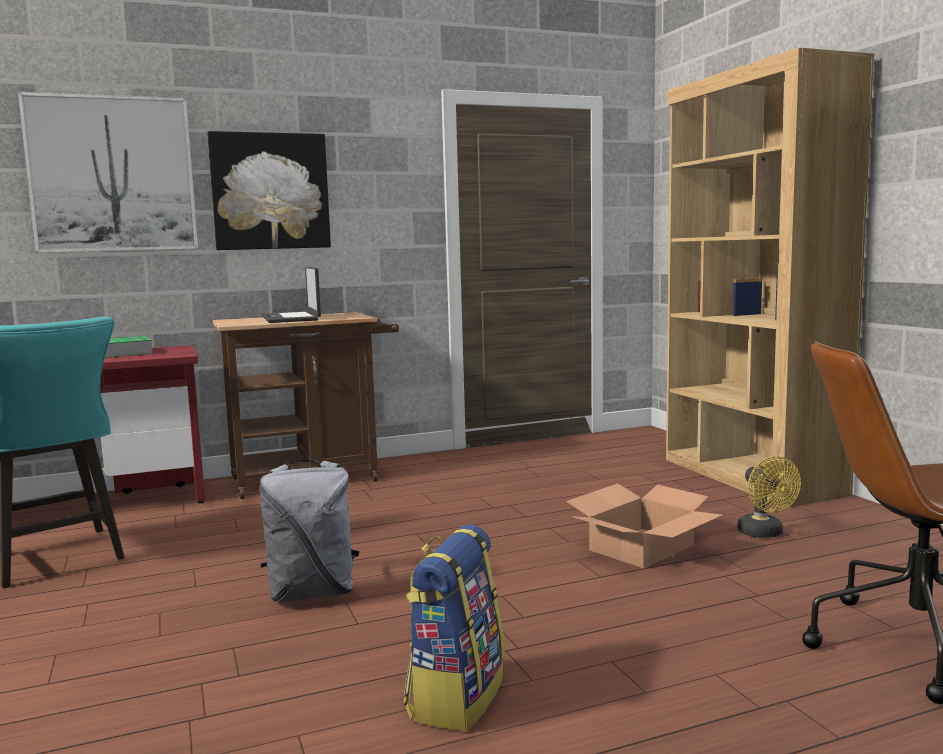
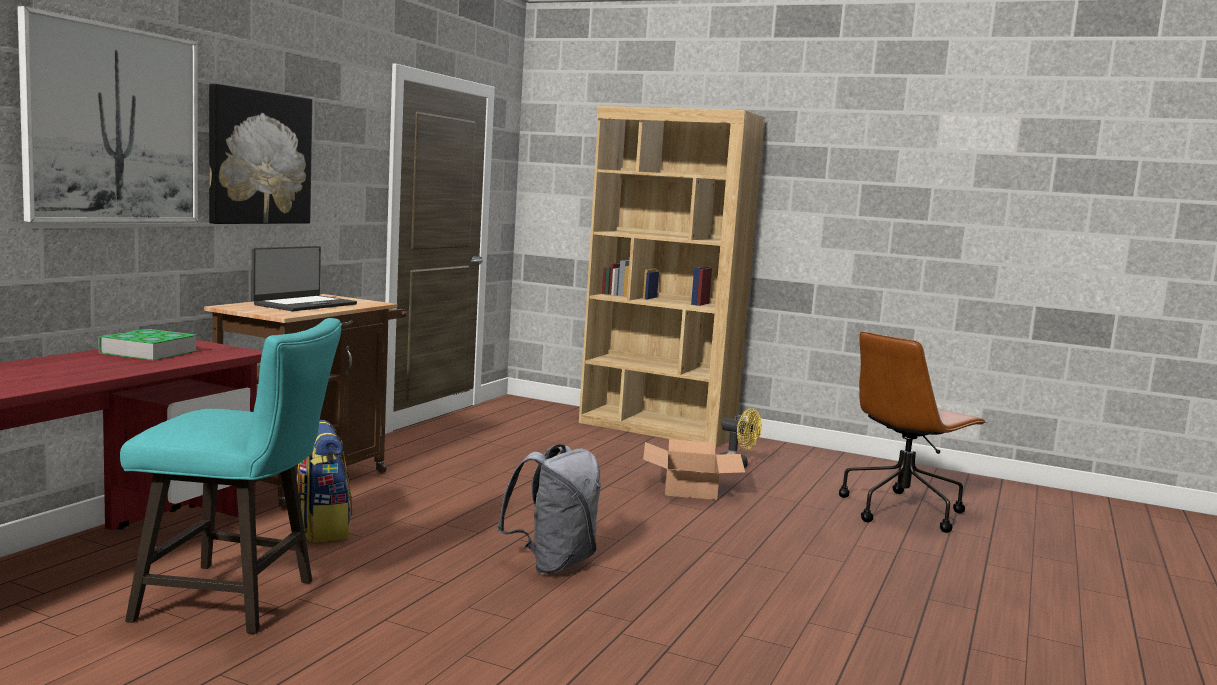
camera: 45 degrees left, 0 degrees up
laptop [262,267,321,323] -> laptop turned 90 degrees counterclockwise [251,246,357,311]
backpack [404,525,505,732] -> backpack moved to [297,420,352,543]

